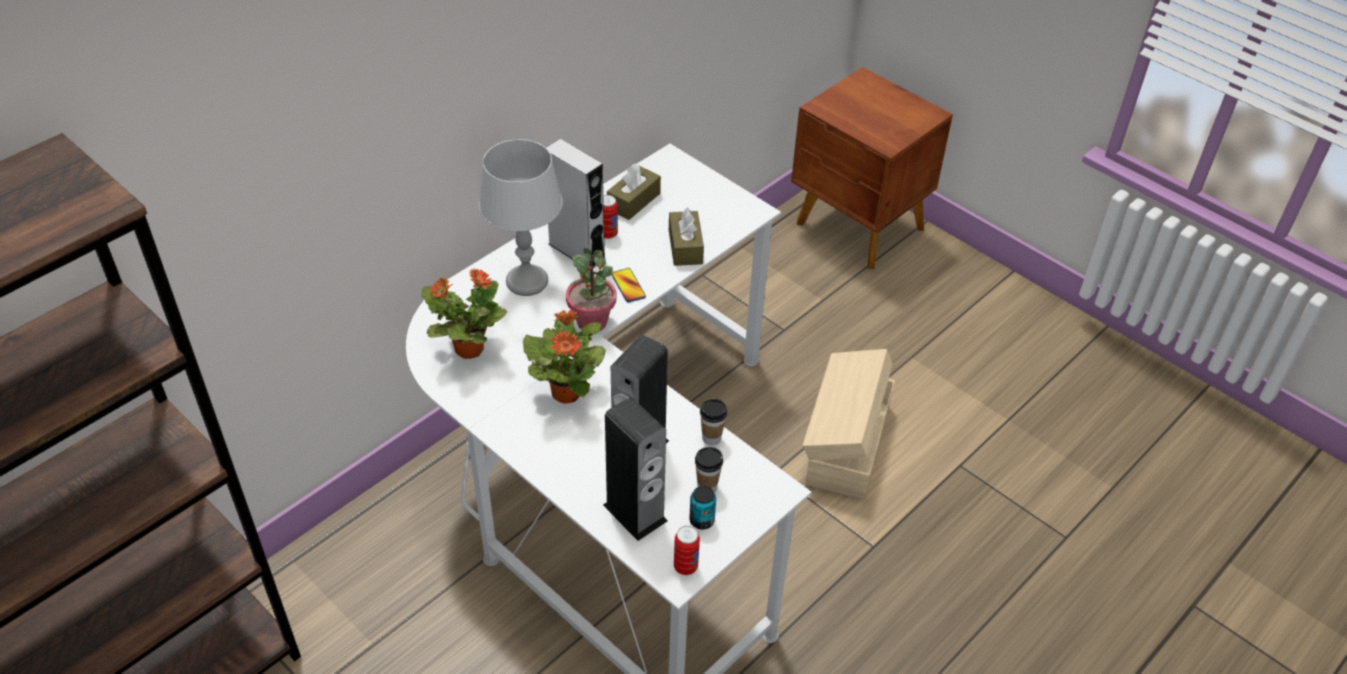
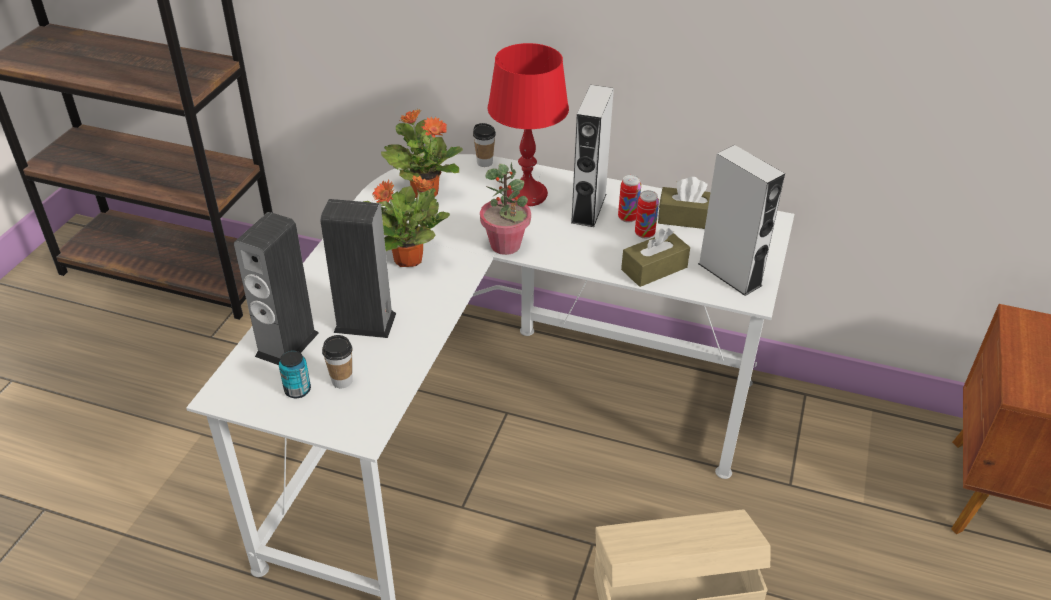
camera: 65 degrees right, 5 degrees down
grey table lamp [479,139,562,296] -> red table lamp [488,43,569,207]
phone [612,268,646,303] -> none
can [674,526,700,575] -> can moved to [635,190,659,239]
cup [700,399,727,446] -> cup moved to [473,123,496,167]
none -> grey speaker [698,145,785,296]

